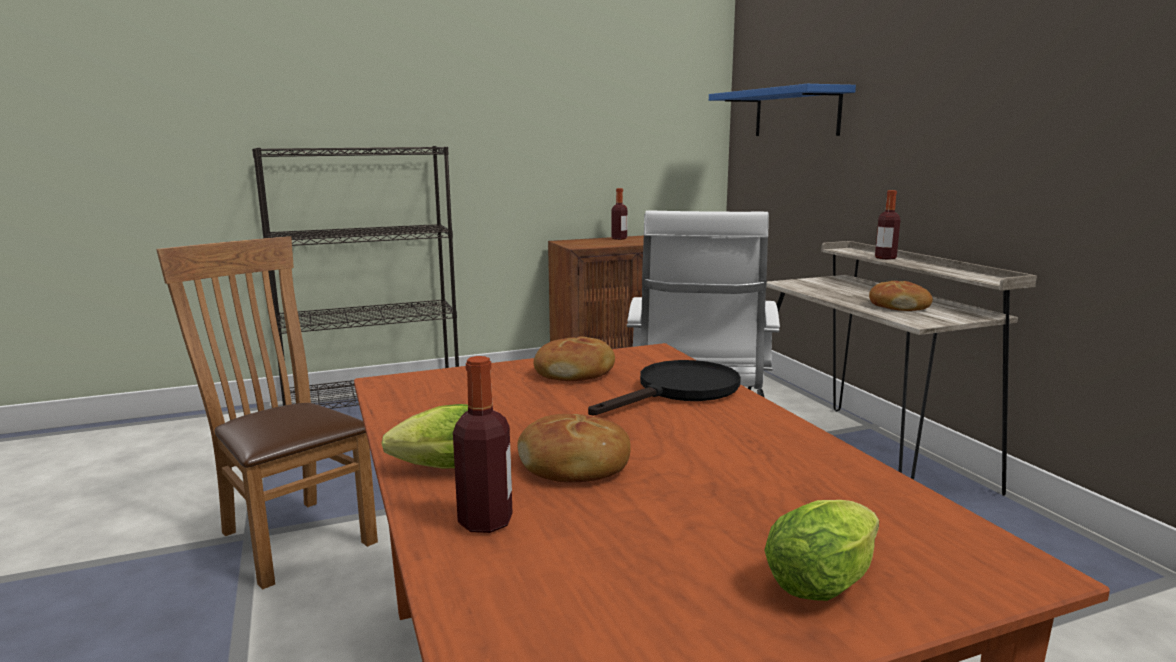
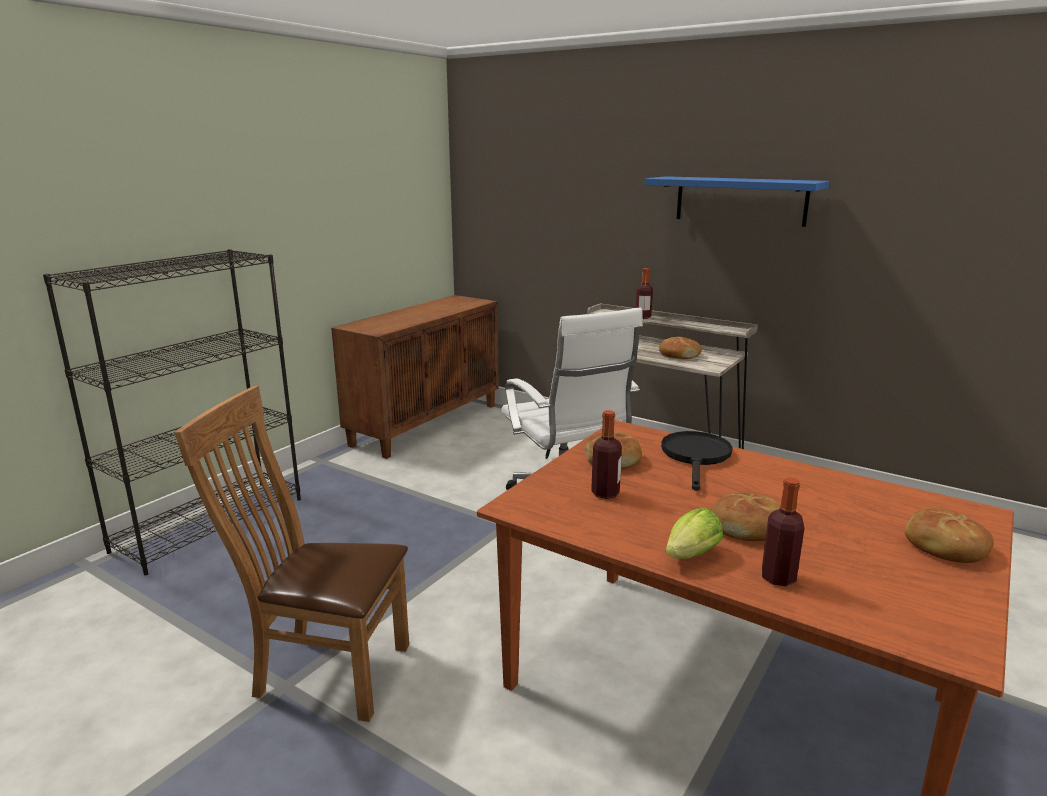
camera: 35 degrees left, 5 degrees up
bottle [611,188,627,240] -> bottle moved to [591,410,622,499]
blue shelf [709,84,856,136] -> blue shelf moved to [645,176,830,227]
lettuce [764,500,879,601] -> bread [905,508,994,563]

